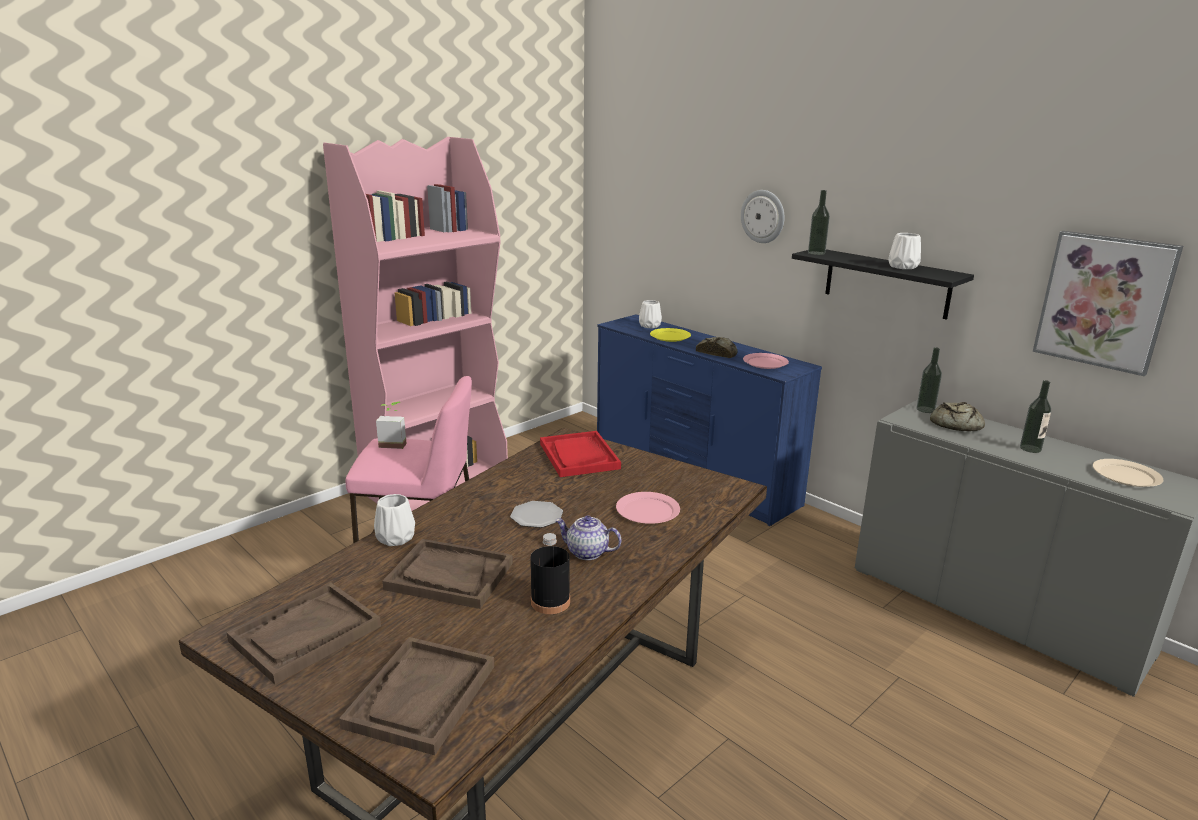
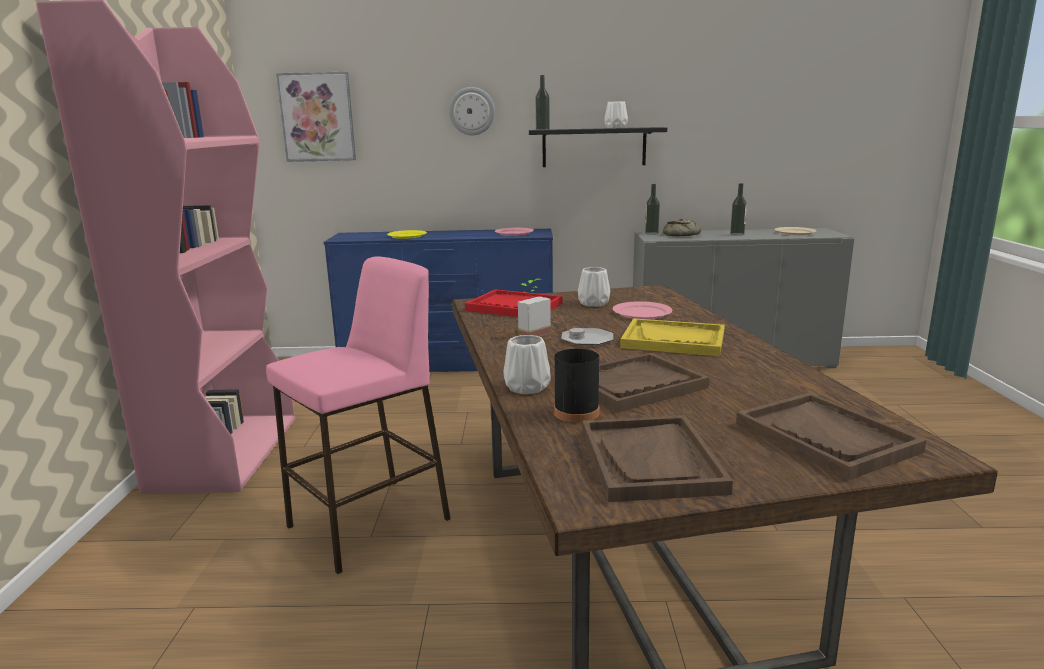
camera: 45 degrees left, 5 degrees down
potted plant [376,402,407,449] -> potted plant moved to [518,279,551,336]
black bottle [530,533,570,614] -> black bottle moved to [554,328,599,423]
teapot [555,515,622,560] -> yellow tray [620,318,725,356]
white vase [639,300,662,328] -> white vase moved to [578,267,610,307]
bread [696,337,737,358] -> none
picture [1032,231,1183,376] -> picture moved to [276,72,356,162]

